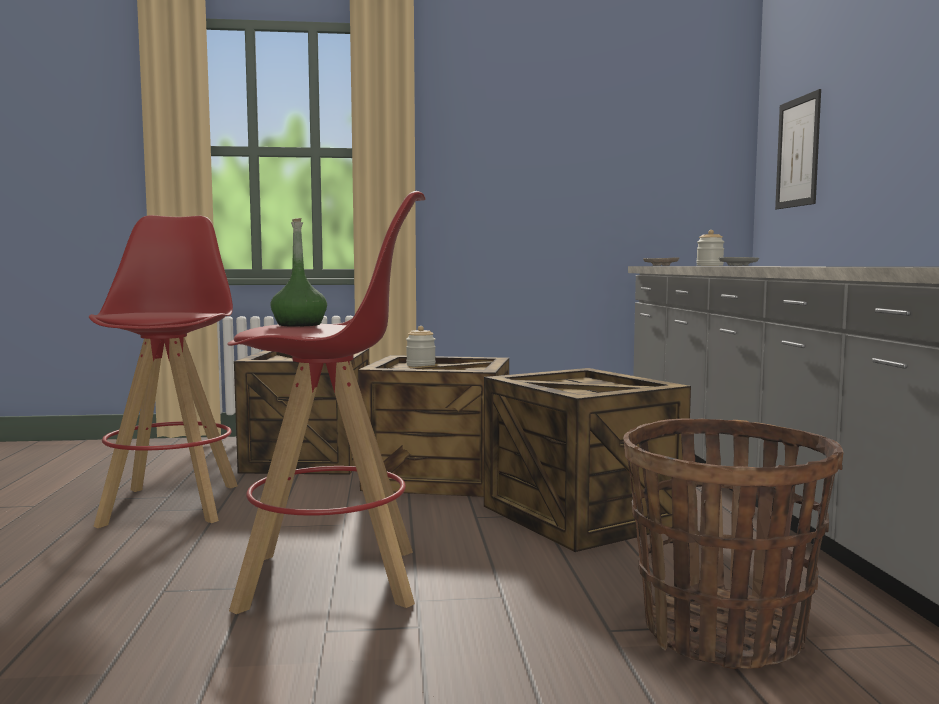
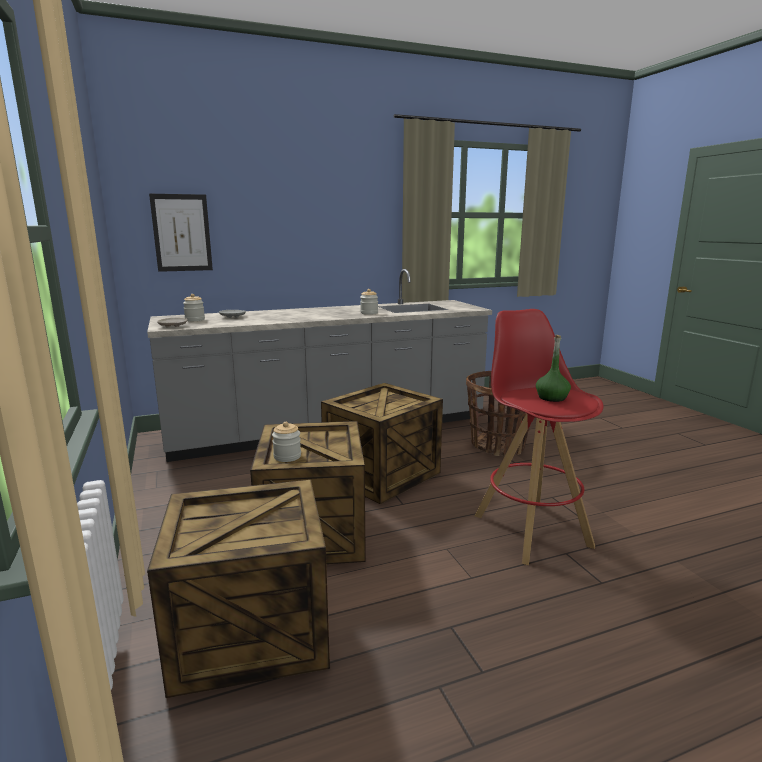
camera: 105 degrees left, 10 degrees up
red stool [89,215,238,528] -> none
none -> jar [360,289,378,315]

